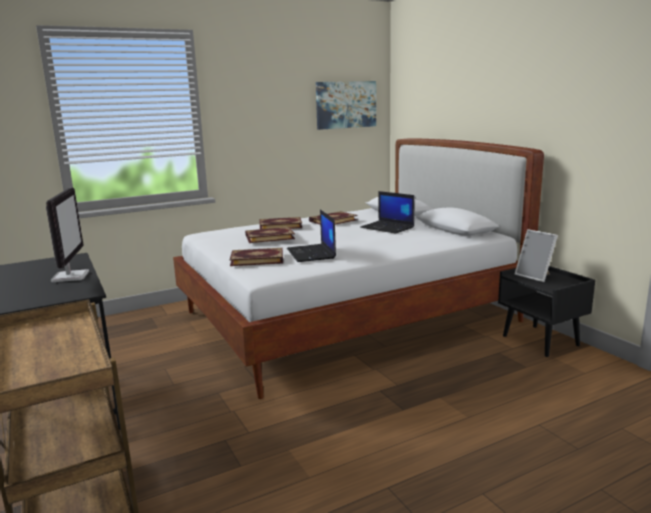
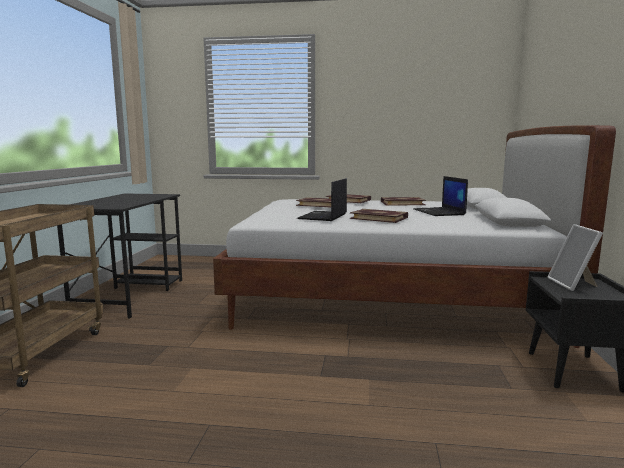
camera: 35 degrees right, 5 degrees down
monitor [46,187,89,282] -> none
book [230,248,283,266] -> book moved to [350,209,408,223]
picture [316,81,376,130] -> none

